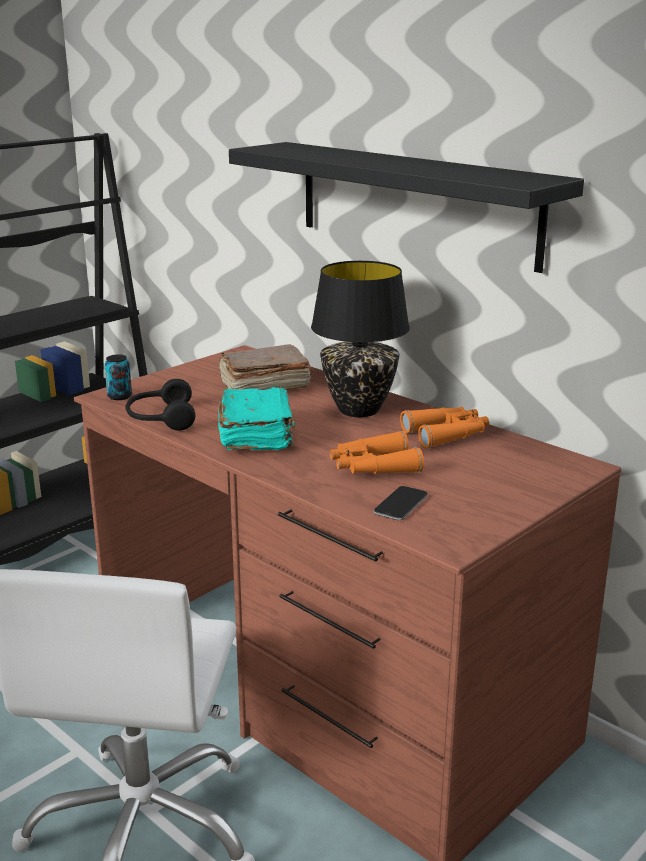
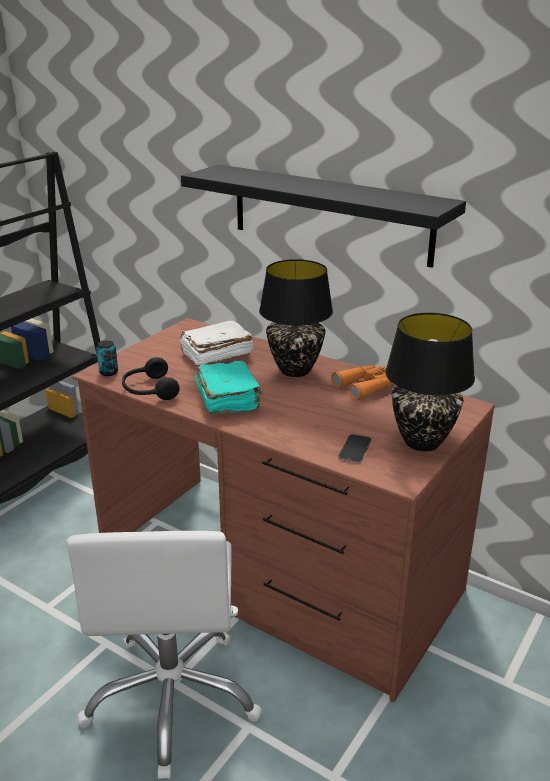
camera: 10 degrees left, 5 degrees up
brown book [218,345,311,390] -> white book [180,320,253,368]
orange binoculars [330,431,424,474] -> none
none -> black table lamp [385,313,475,451]

